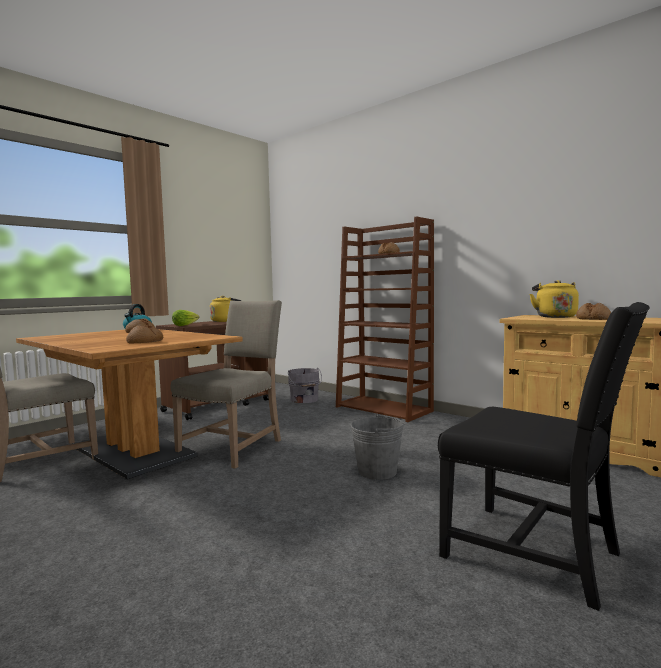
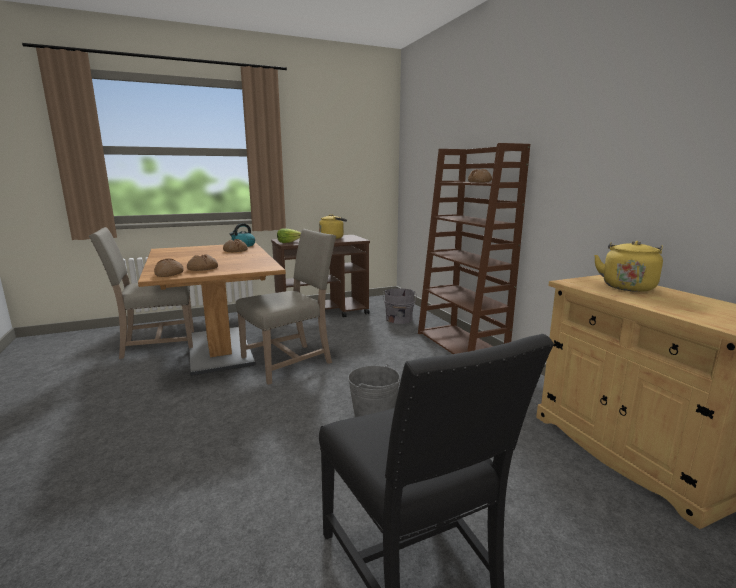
camera: 25 degrees right, 10 degrees up
bread [576,303,611,320] -> bread moved to [154,259,184,277]

